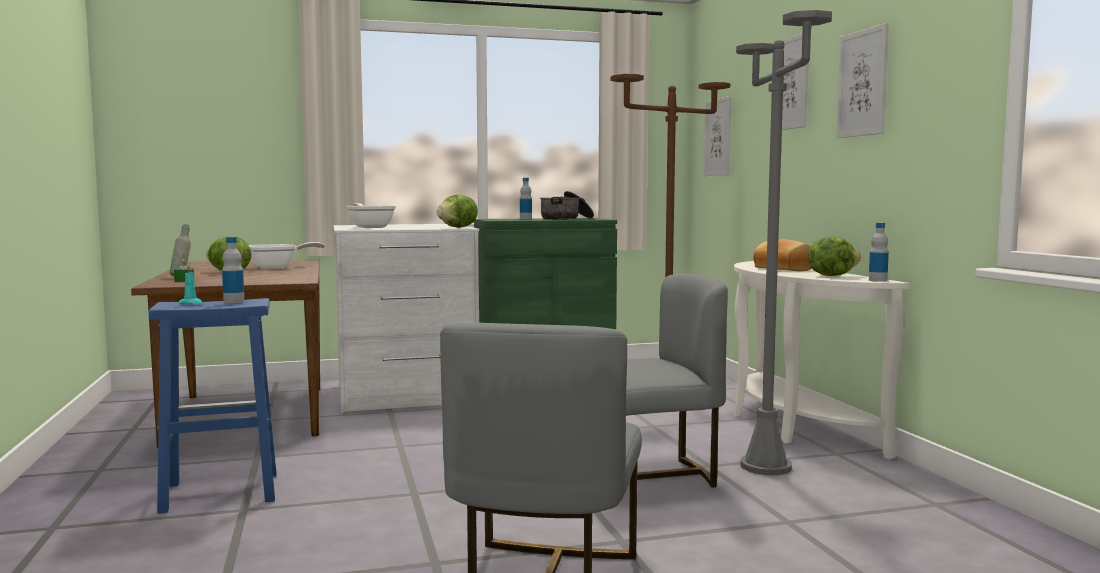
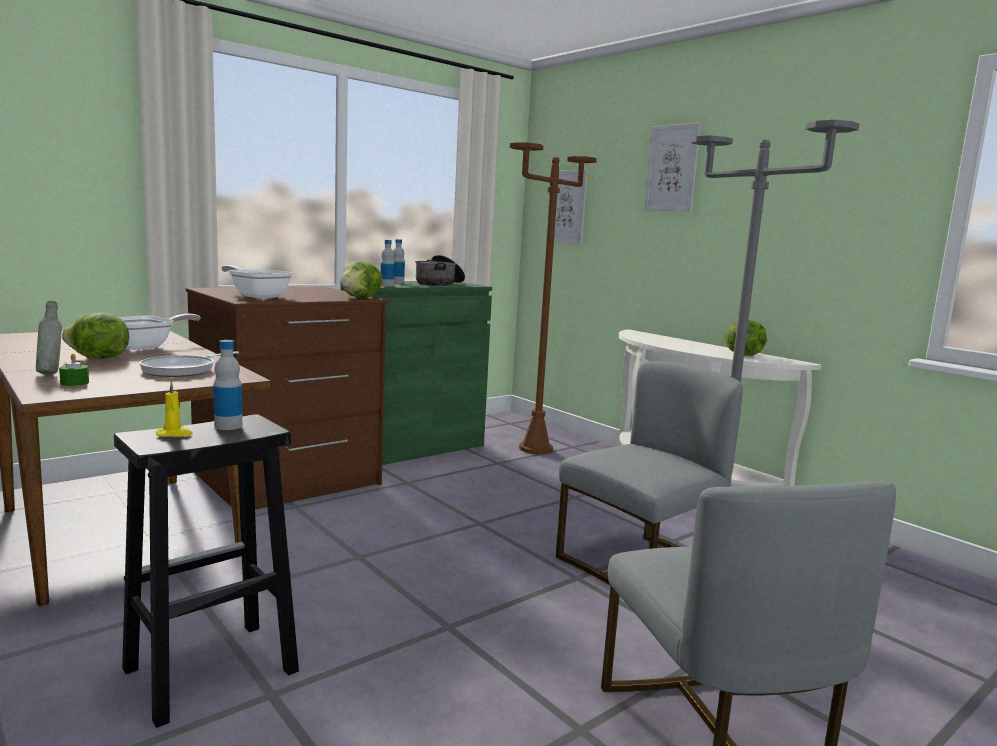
camera: 25 degrees left, 5 degrees up
blue stool [149,298,276,514] -> black stool [114,414,299,728]
turquoise candle [179,265,203,304] -> yellow candle [156,381,193,437]
white dresser [333,224,479,413] -> brown dresser [185,287,389,510]
bread [753,239,812,271] -> none
picture [837,23,889,138] -> none
bottle [869,223,889,282] -> bottle moved to [380,240,395,287]
none -> frying pan [139,351,239,377]

